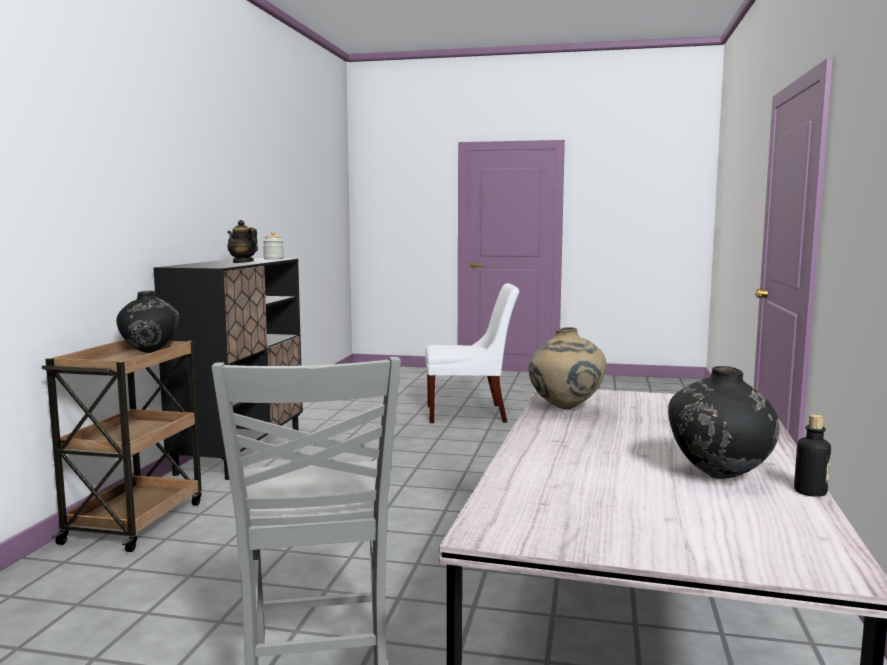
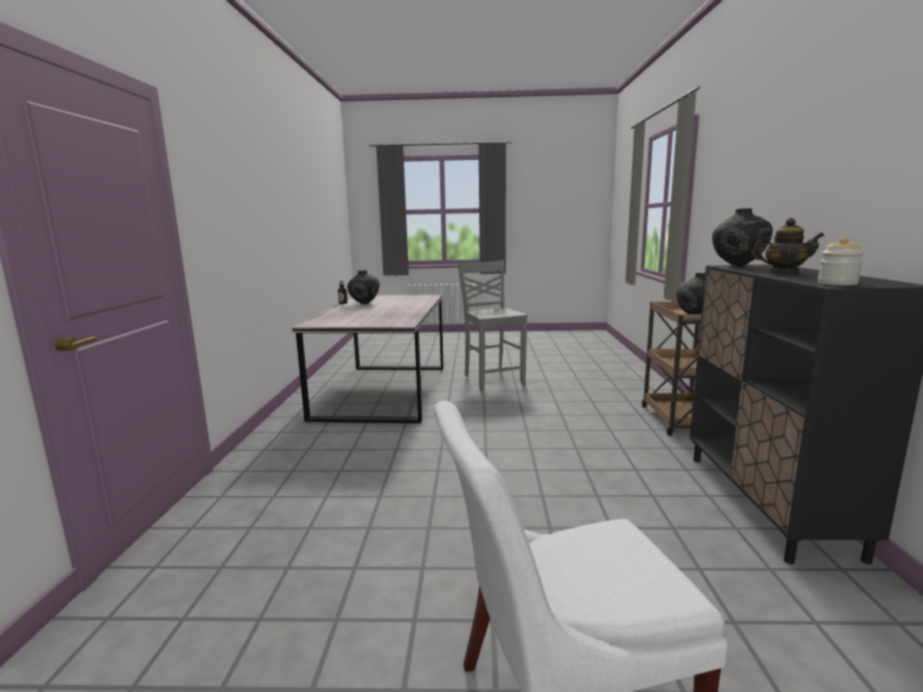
camera: 170 degrees right, 5 degrees up
beige vase [528,327,606,409] -> none
none -> black vase [712,208,773,267]

